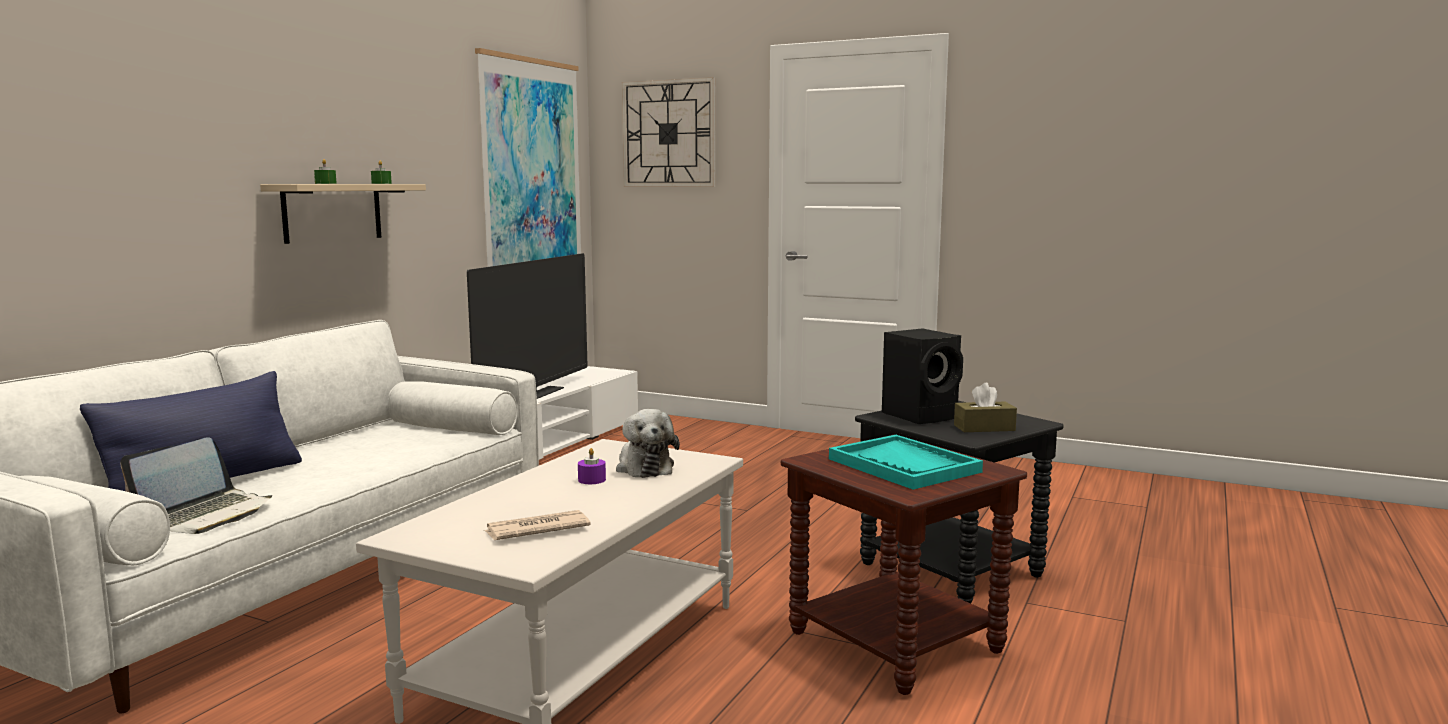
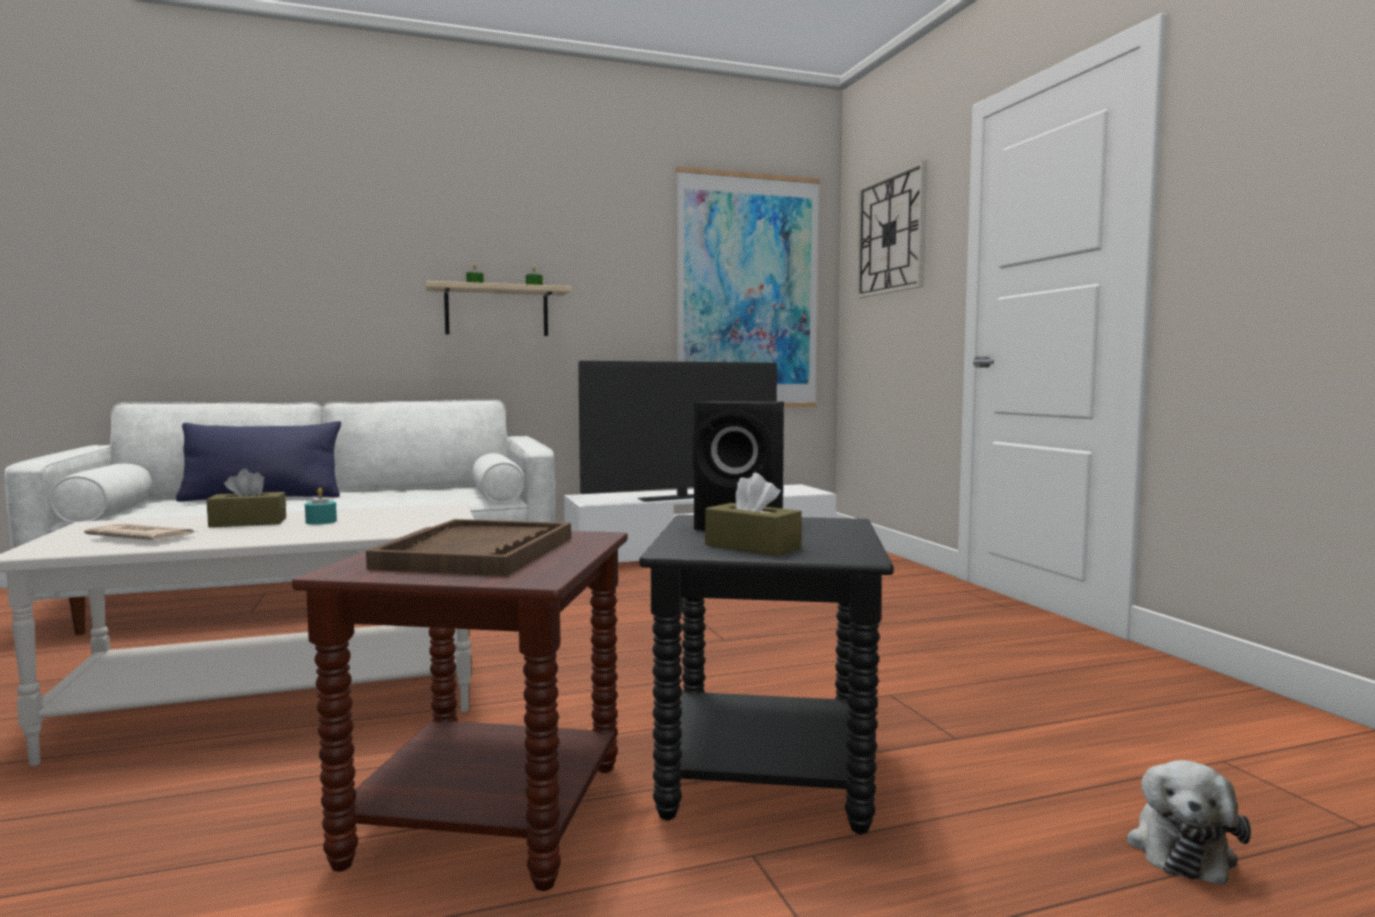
camera: 45 degrees right, 5 degrees down
laptop [120,437,272,534] -> none
purple candle [578,448,606,484] -> turquoise candle [305,488,337,524]
plush toy [616,409,680,478] -> plush toy moved to [1127,760,1251,885]
turquoise tray [829,435,983,490] -> brown tray [366,519,571,576]
none -> brown tissue box [207,469,286,527]

